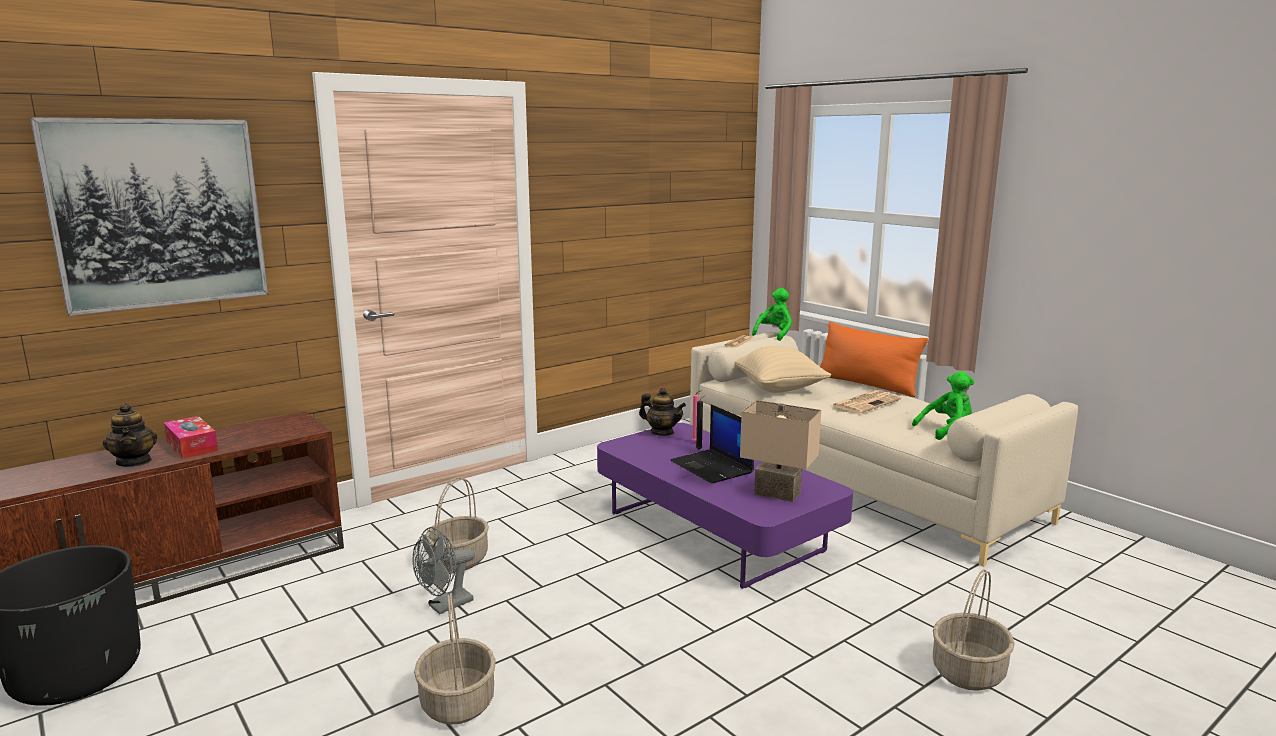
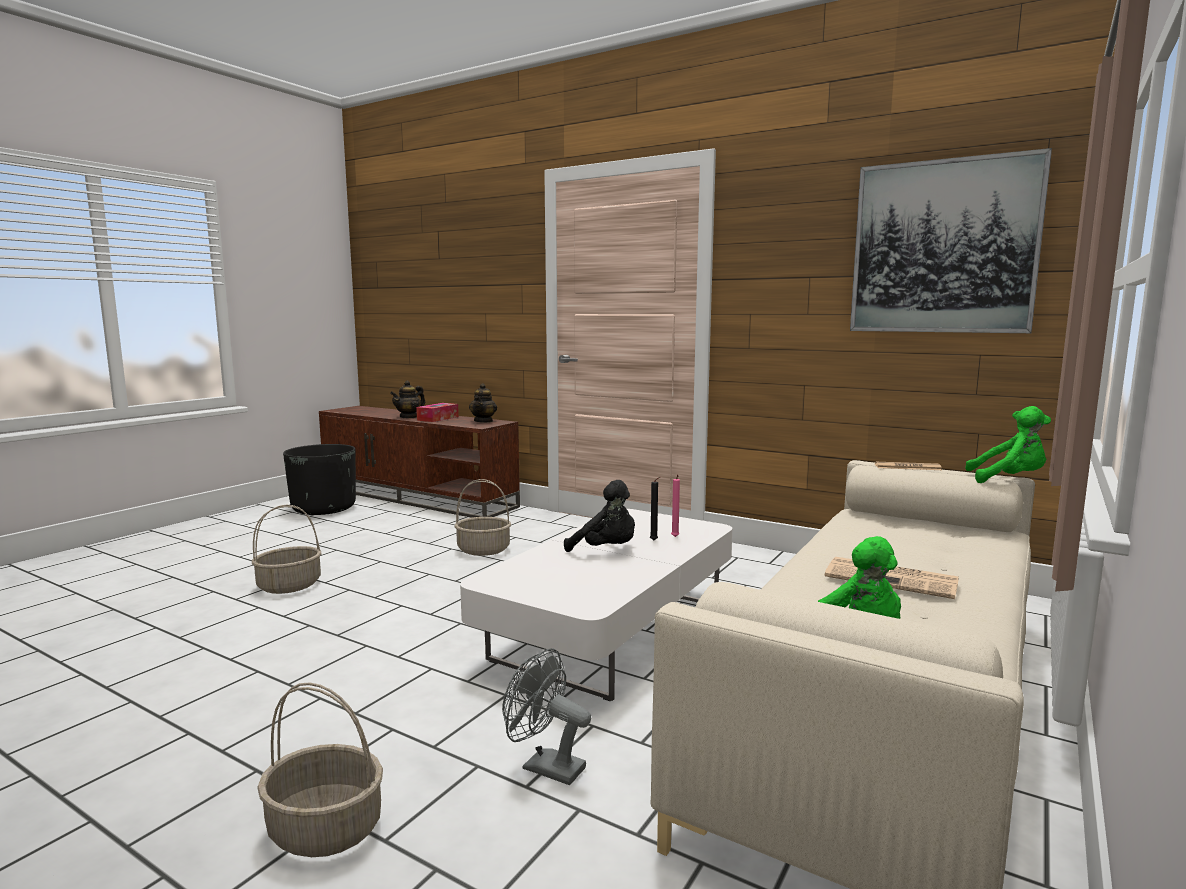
camera: 70 degrees right, 5 degrees down
picture [30,117,268,316] -> picture moved to [850,148,1052,333]
grey fan [413,527,475,614] -> grey fan moved to [502,648,591,785]
purple coffee table [597,423,853,589] -> white coffee table [460,509,732,702]
teapot [639,388,686,436] -> teapot moved to [469,383,497,423]
laptop [670,404,754,484] -> black plush toy [564,480,635,552]
beige pillow [735,346,831,393] -> none
beige table lamp [740,400,821,502] -> none
orange pillow [820,322,928,397] -> none

